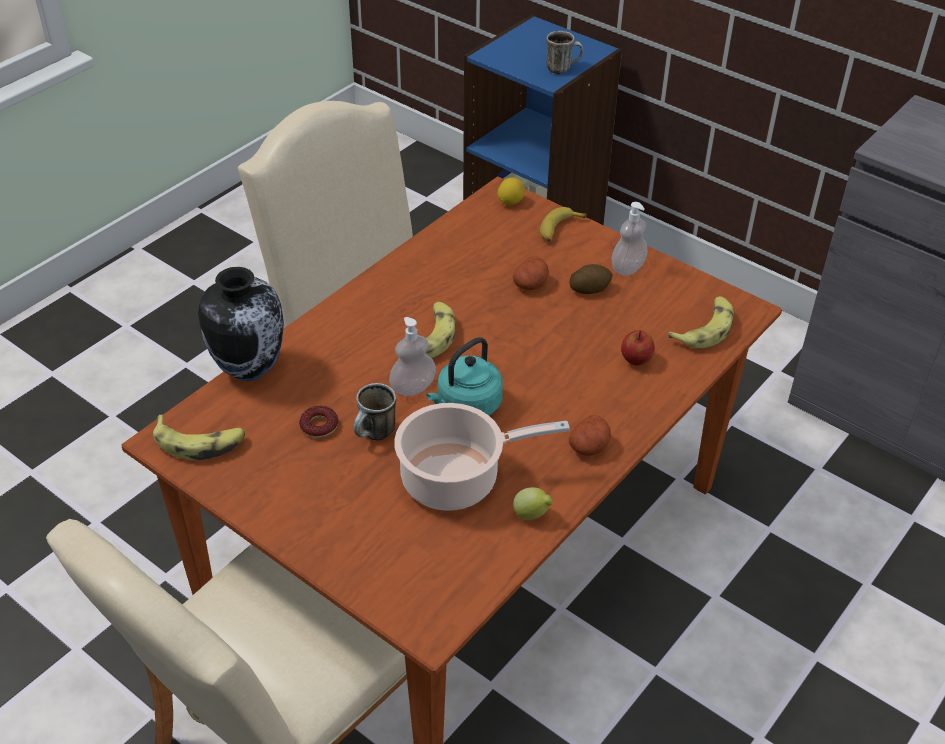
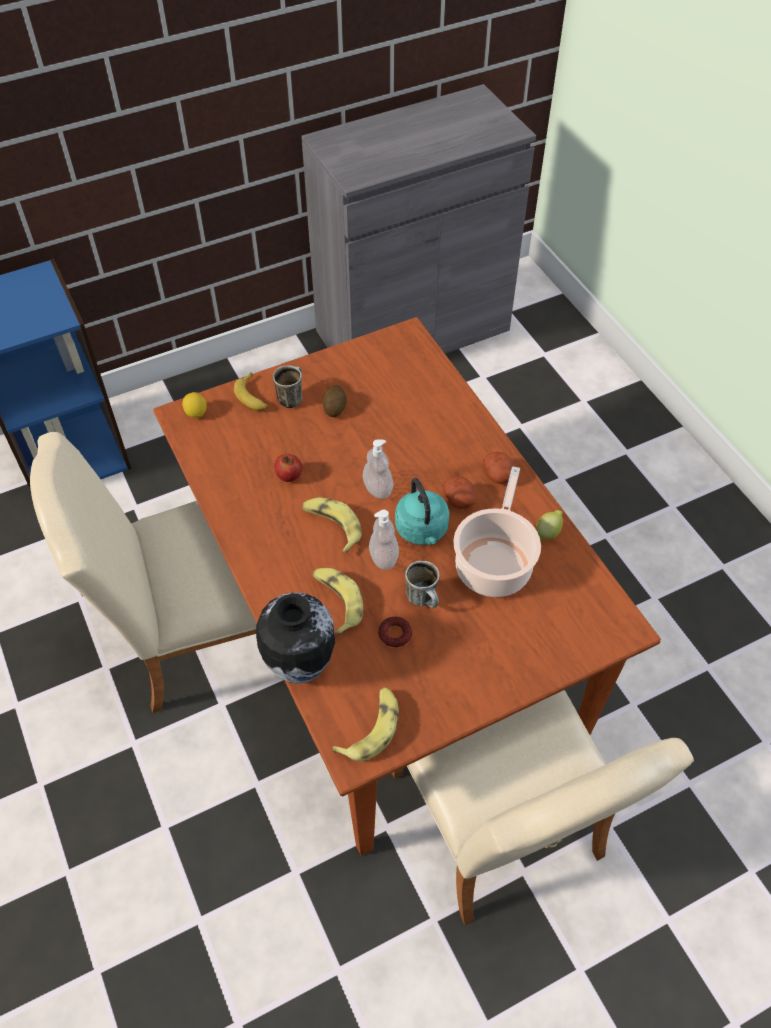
camera: 65 degrees left, 10 degrees up
potato [513,256,549,290] -> potato moved to [443,476,476,509]
mug [546,31,583,74] -> mug moved to [273,365,303,408]
soap dispenser [611,202,648,276] -> soap dispenser moved to [363,439,393,499]
apple [621,330,655,366] -> apple moved to [274,453,303,482]
banana [668,296,734,349] -> banana moved to [312,568,363,635]

